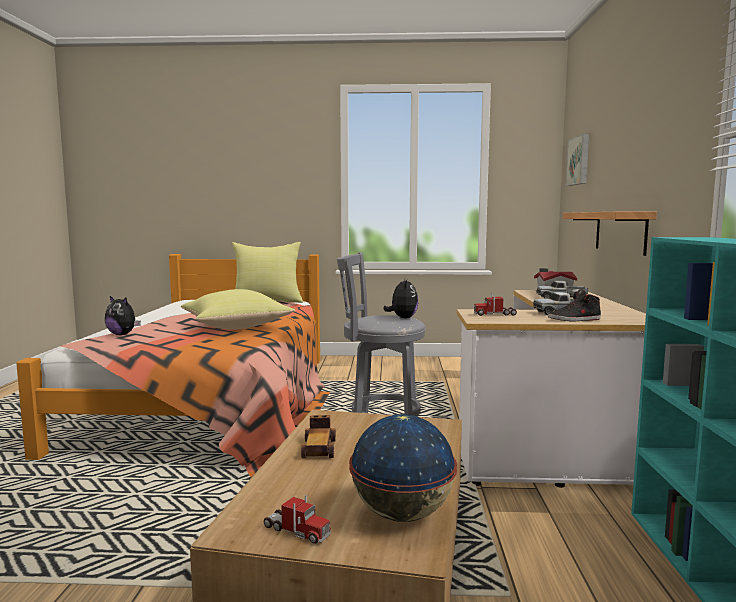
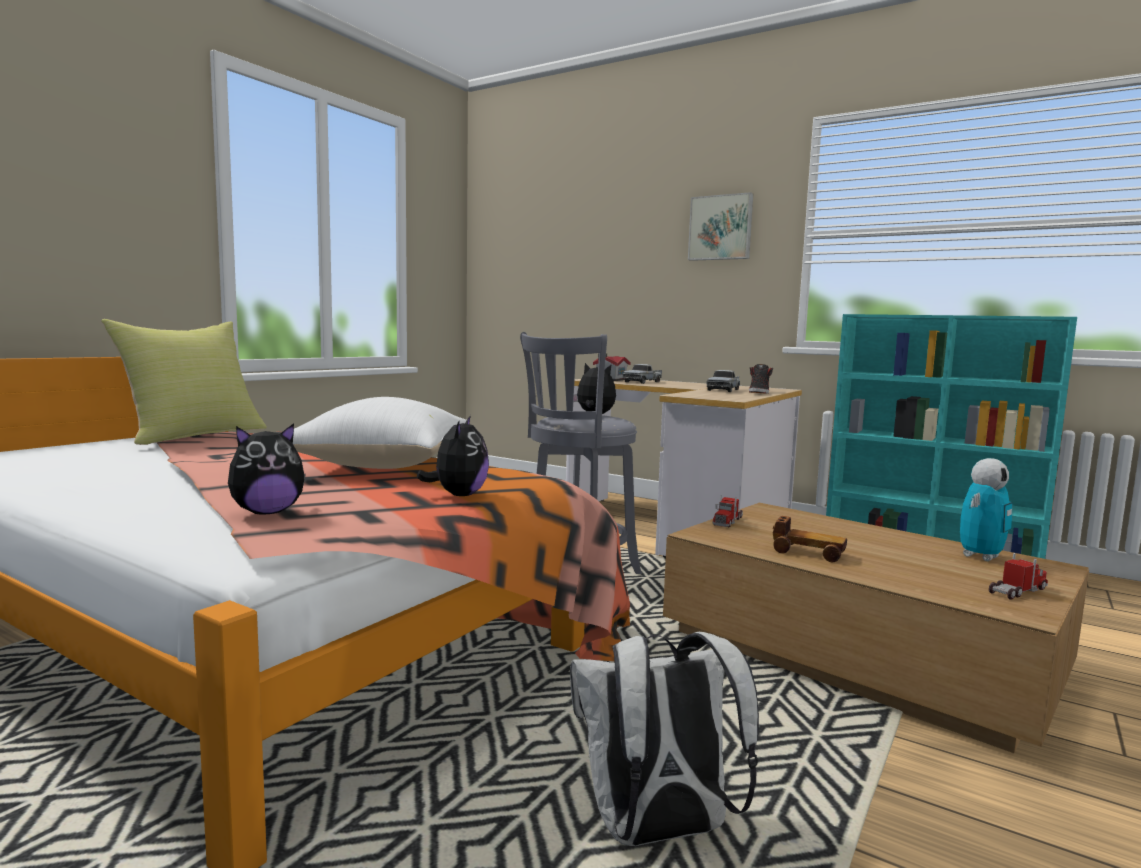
camera: 60 degrees left, 0 degrees up
yellow pillow [181,289,295,329] -> white pillow [293,397,467,469]
globe [349,414,457,522] -> toy robot [960,458,1013,561]
toy truck [474,293,517,316] -> toy truck moved to [712,495,743,528]
shelf [563,212,657,256] -> none
picture [566,133,589,186] -> picture moved to [688,192,753,261]
none -> plush toy [417,415,489,496]
none -> white backpack [570,632,759,846]

